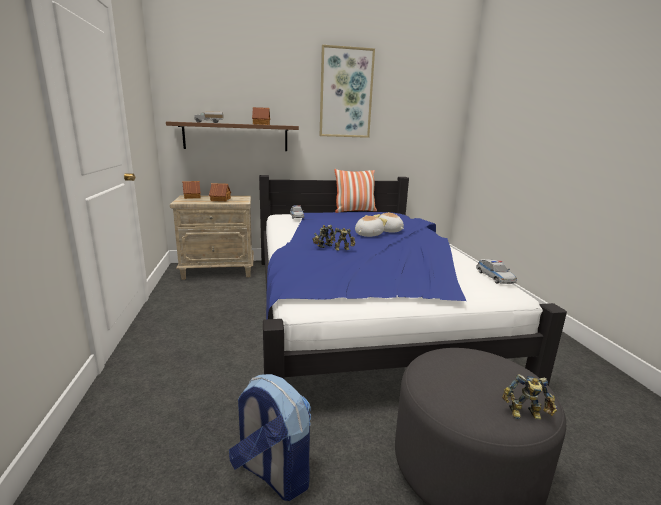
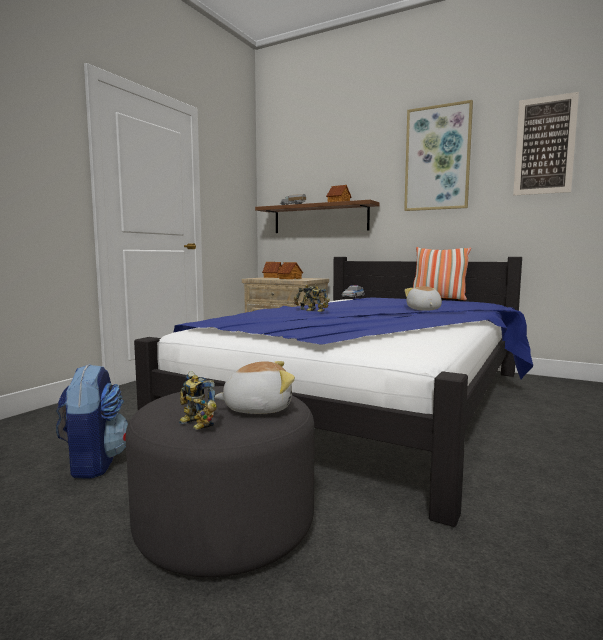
camera: 40 degrees right, 10 degrees down
plush toy [355,215,387,237] -> plush toy moved to [215,361,295,414]
toy car [476,259,517,284] -> none
none -> picture [513,92,579,196]

